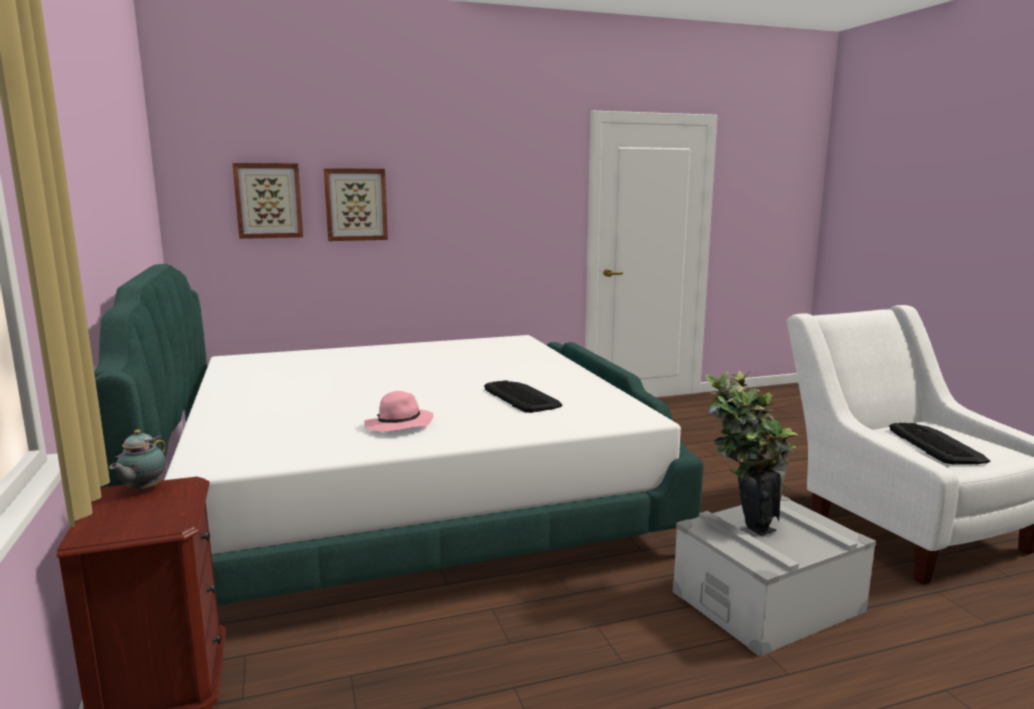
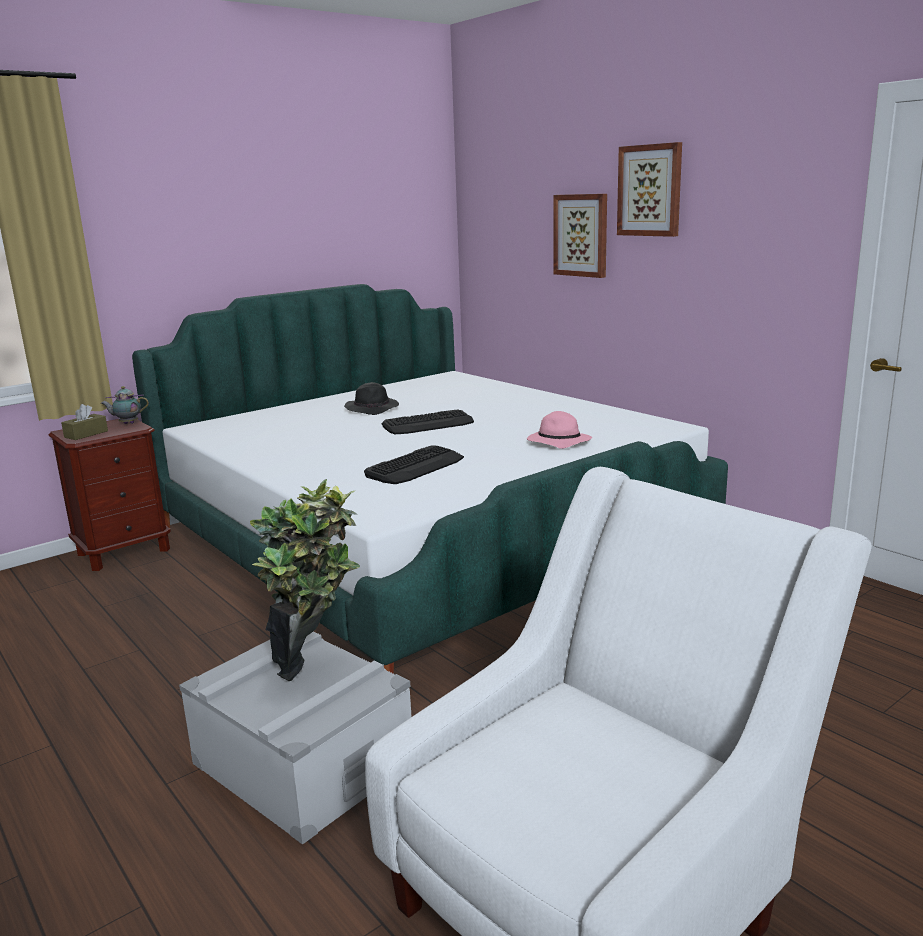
camera: 70 degrees right, 5 degrees up
picture [232,163,303,239] -> picture moved to [617,142,682,237]
pink hat [364,391,434,432] -> pink hat moved to [527,411,592,449]
keyboard [889,423,990,464] -> keyboard moved to [382,410,474,434]
none -> brown tissue box [61,404,108,440]
none -> black hat [344,382,399,415]

